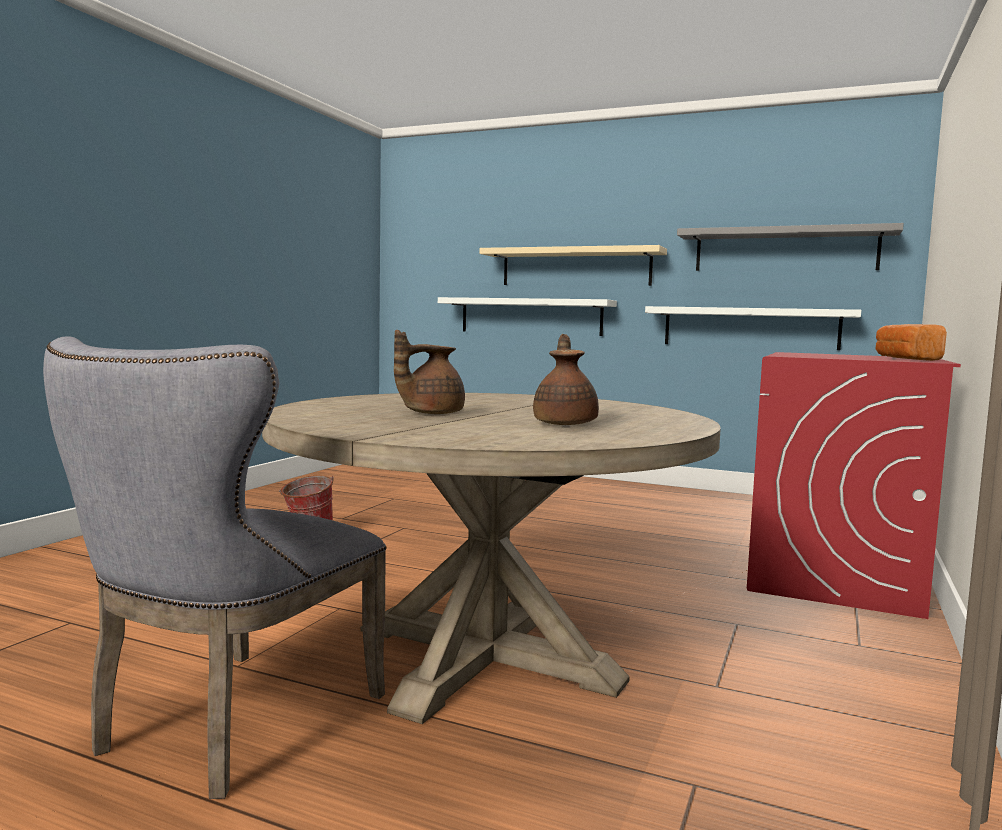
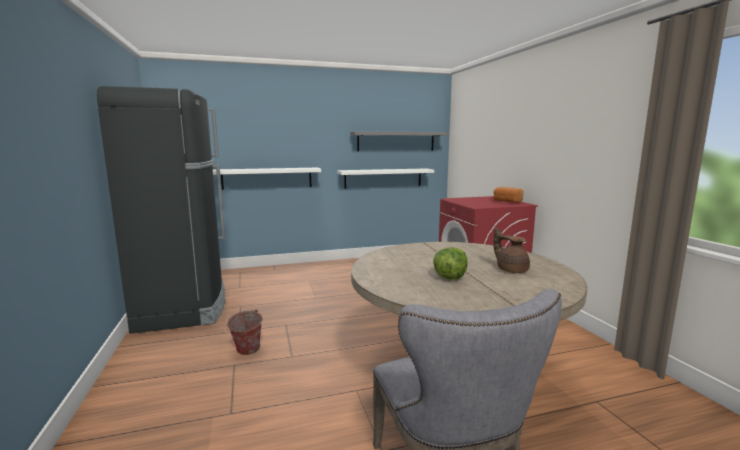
camera: 40 degrees left, 5 degrees up
brown teapot [394,330,465,414] -> lettuce [433,247,468,280]
beige shelf [479,245,667,286] -> none
none -> black fridge [97,86,225,334]

